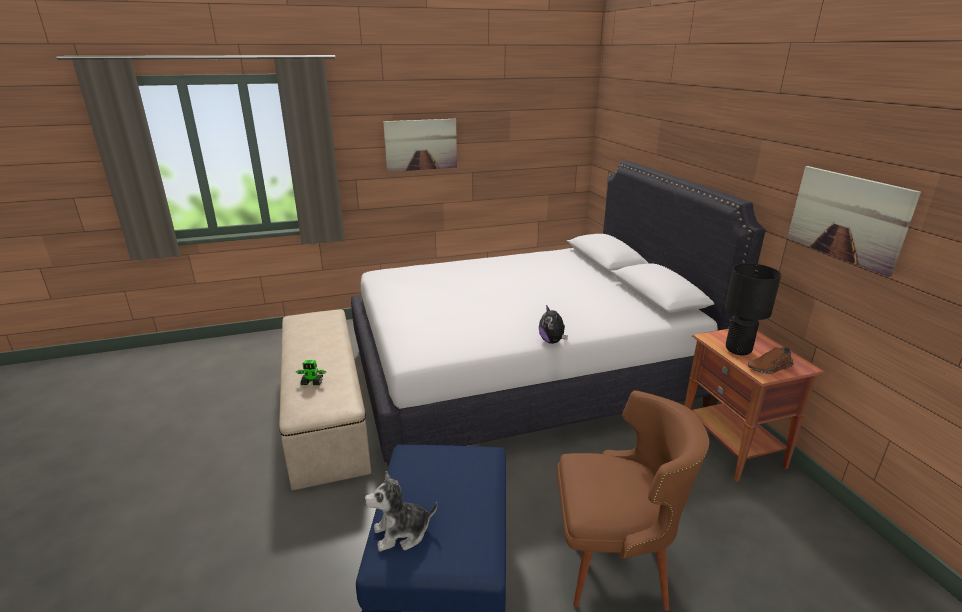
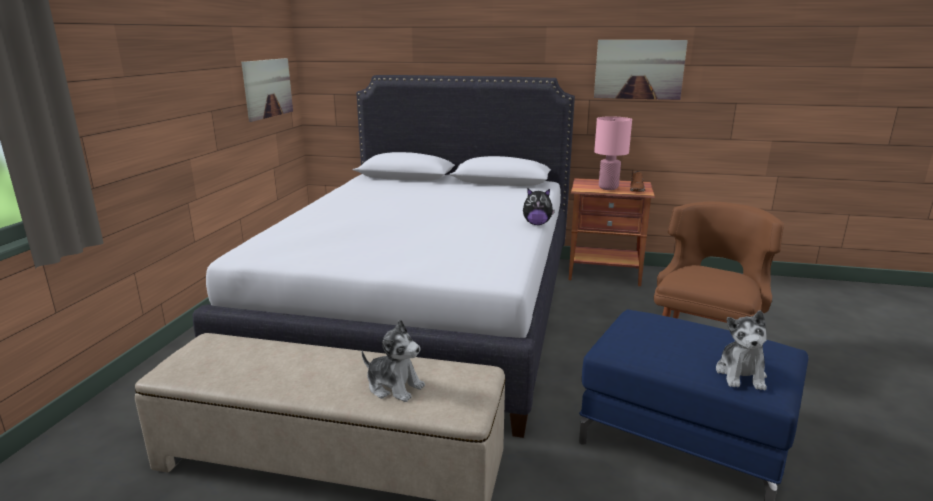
camera: 60 degrees left, 5 degrees down
toy robot [296,360,326,385] -> plush toy [362,320,425,402]
picture [383,119,457,172] -> picture moved to [241,58,293,122]
black table lamp [725,263,781,356] -> pink table lamp [594,116,632,190]

